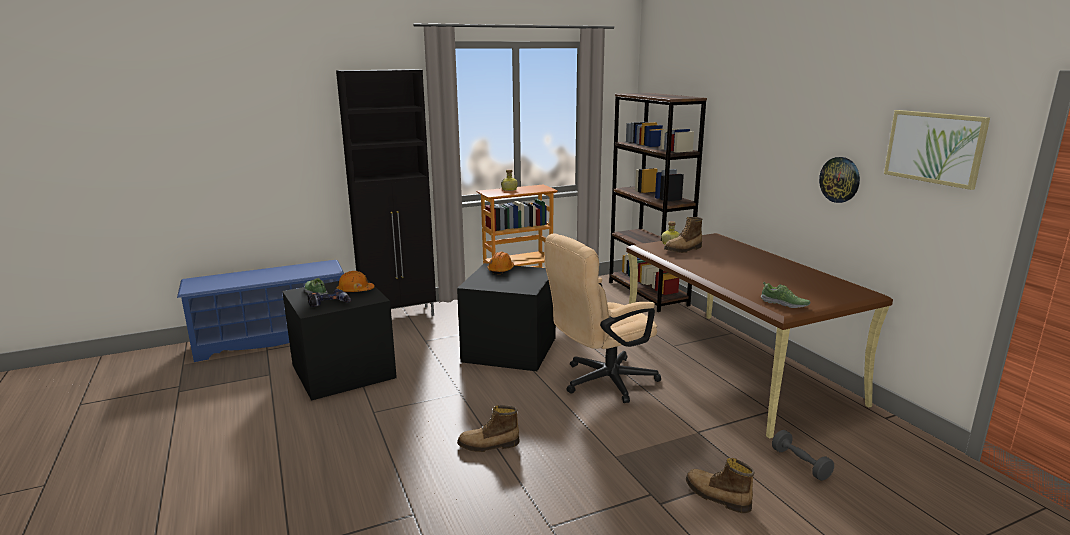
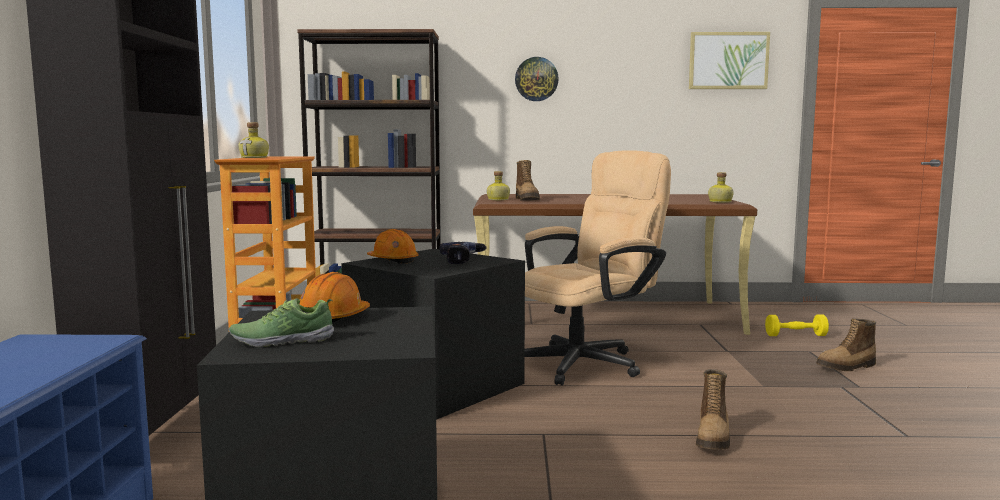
camera: 65 degrees left, 10 degrees down
power drill [307,289,351,307] -> power drill moved to [439,242,487,264]
beige office chair [544,234,661,403] -> beige office chair turned 120 degrees counterclockwise [525,150,671,386]
shoe [761,282,811,308] -> bottle [708,172,734,203]
grey dumbbell [772,430,834,481] -> yellow dumbbell [765,314,829,336]
wall clock [819,157,860,203] -> wall clock moved to [515,57,559,101]

